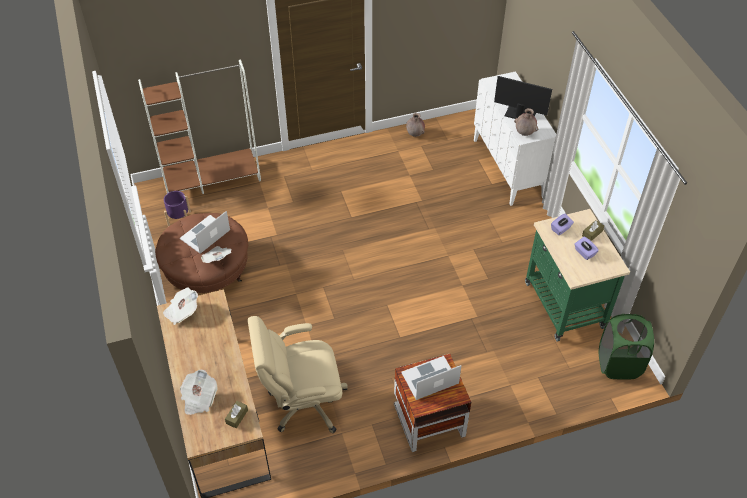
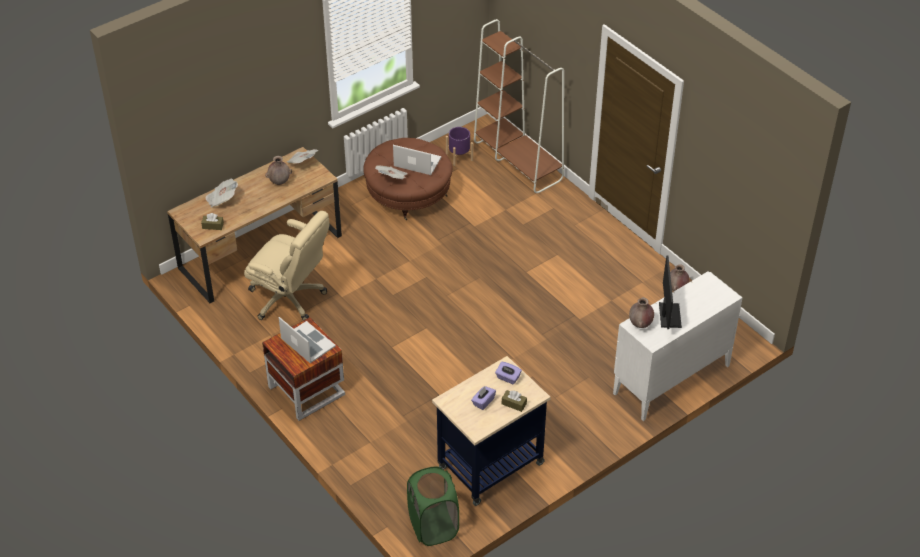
camera: 70 degrees right, 5 degrees down
beige office chair [248,316,348,433] -> beige office chair turned 150 degrees clockwise [244,211,330,320]
green cart [525,209,630,342] -> blue cart [432,356,551,506]
none -> brown vase [265,156,292,185]

